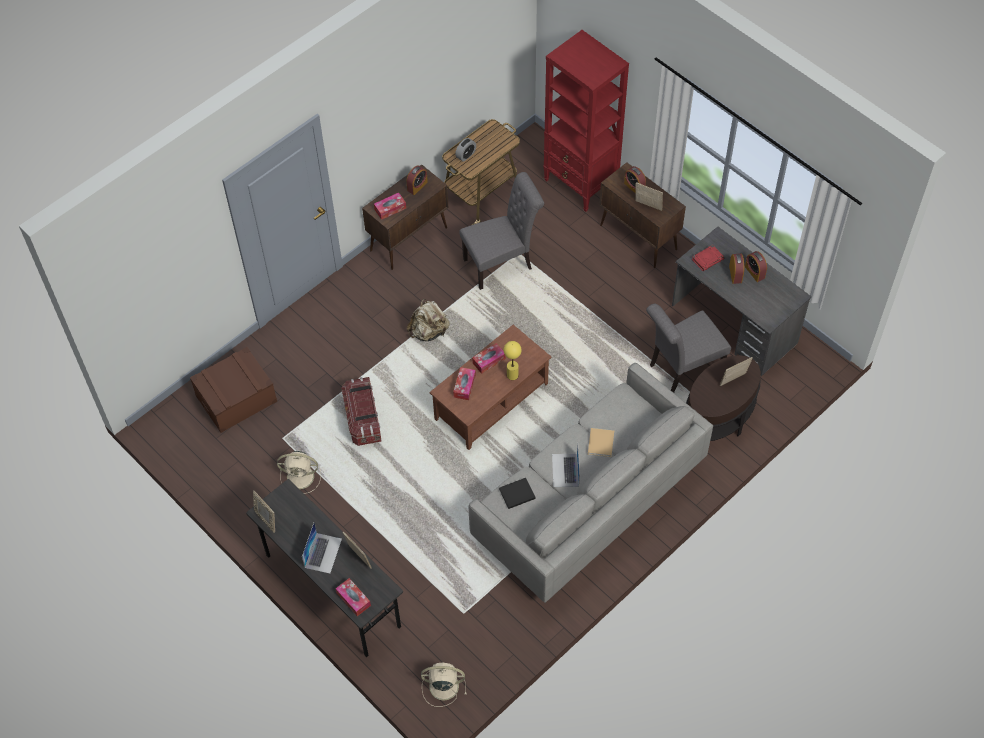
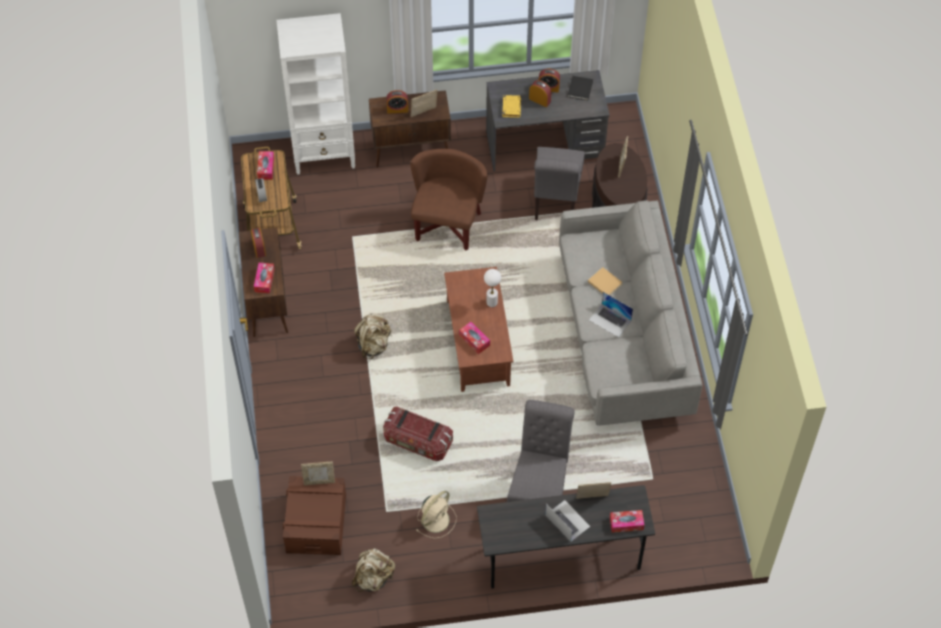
camera: 55 degrees left, 0 degrees up
picture frame [253,490,275,533] -> picture frame moved to [301,462,335,485]
beige fan [421,663,467,707] -> none
grey chair [459,172,544,290] -> grey chair moved to [507,400,575,502]
tissue box [472,343,506,374] -> tissue box moved to [257,151,275,180]
black book [499,478,536,509] -> black book moved to [567,76,593,100]
yellow table lamp [504,341,522,380] -> white table lamp [484,269,501,307]
red bookcase [543,30,629,212] -> white bookcase [276,13,355,175]
red book [692,245,724,271] -> yellow book [502,95,521,118]
none -> beige backpack [352,548,395,592]
none -> brown armchair [410,149,488,251]

